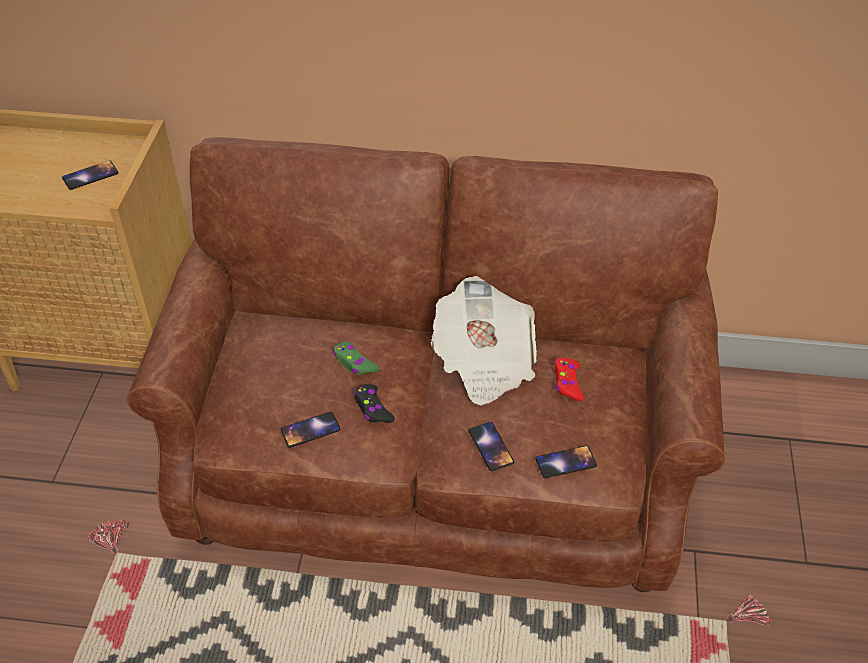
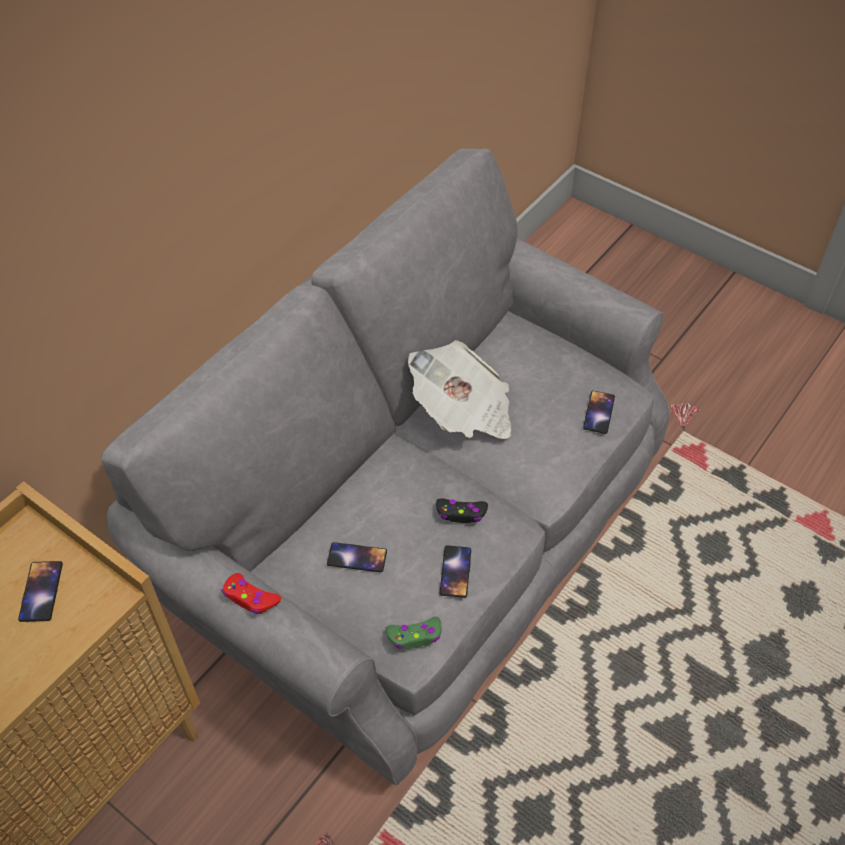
camera: 60 degrees left, 5 degrees up
brown sofa [127,137,725,592] -> grey sofa [101,148,669,786]
green game controller [333,342,379,375] -> green game controller moved to [385,617,442,649]
phone [469,422,514,471] -> phone moved to [327,542,387,572]
red game controller [554,358,584,401] -> red game controller moved to [222,573,281,614]

